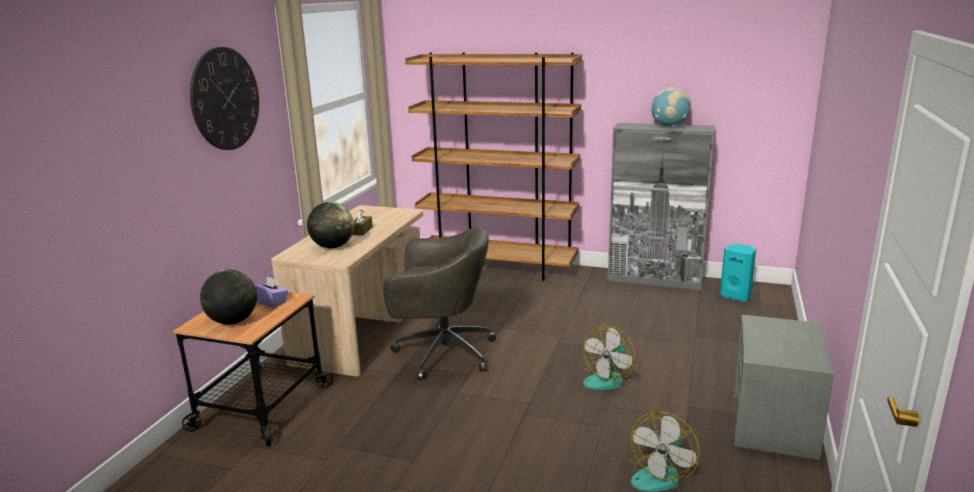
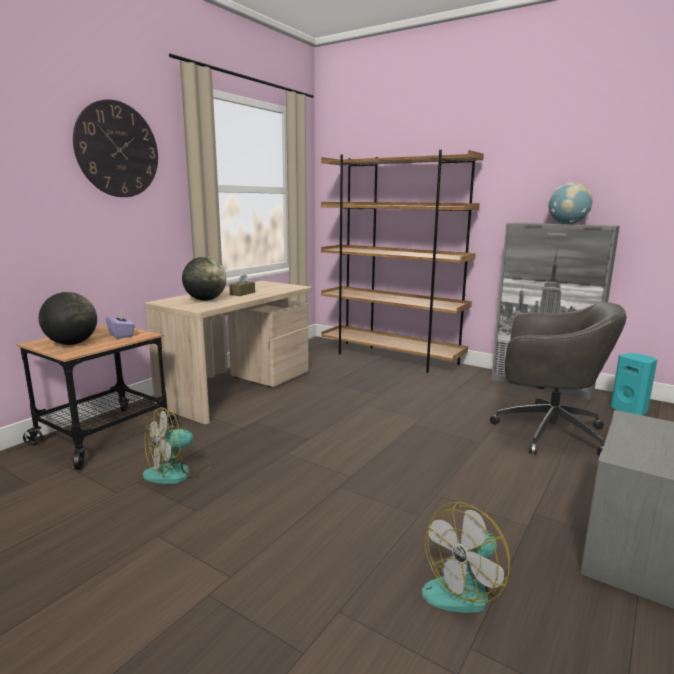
camera: 15 degrees right, 5 degrees down
grey office chair [383,226,496,380] -> grey office chair moved to [490,302,627,456]
fan [583,325,635,390] -> fan moved to [143,407,211,484]

